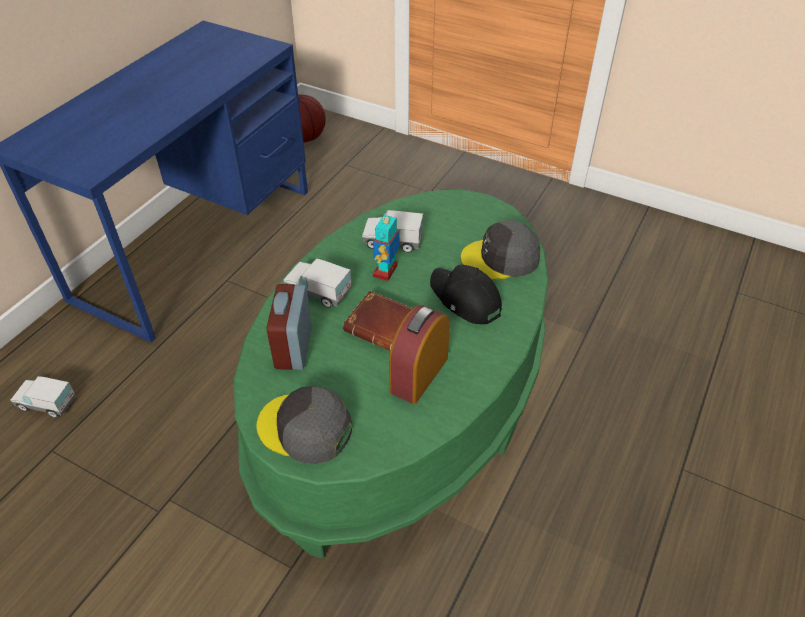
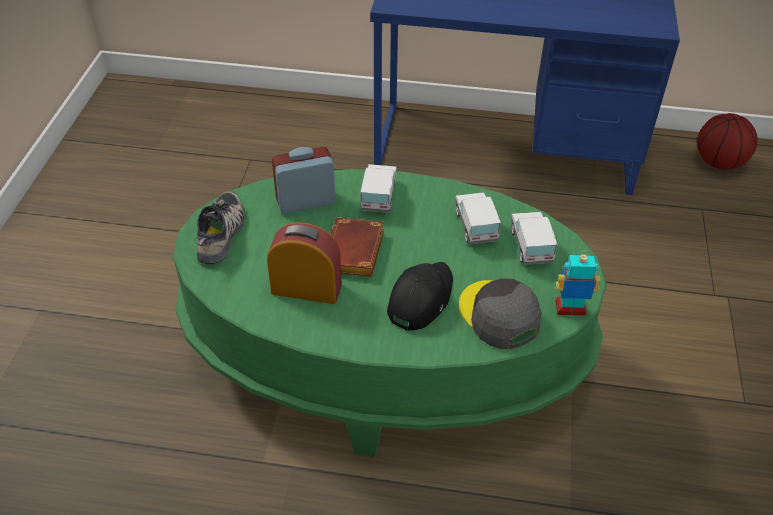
camera: 70 degrees right, 0 degrees up
toy truck [11,376,76,418] -> toy truck moved to [511,212,558,265]
grey cap [257,386,352,464] -> shoe [197,191,245,264]
toy robot [373,211,401,281] -> toy robot moved to [555,250,600,316]

